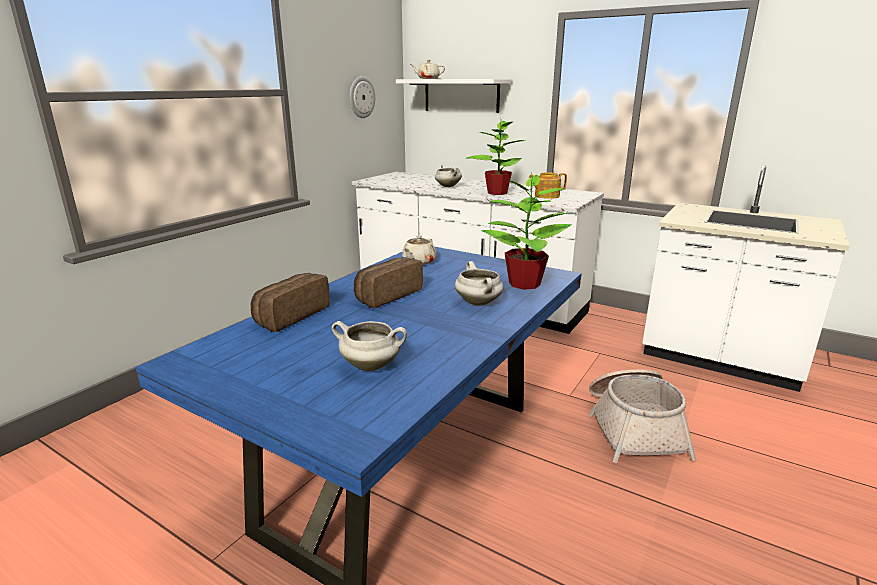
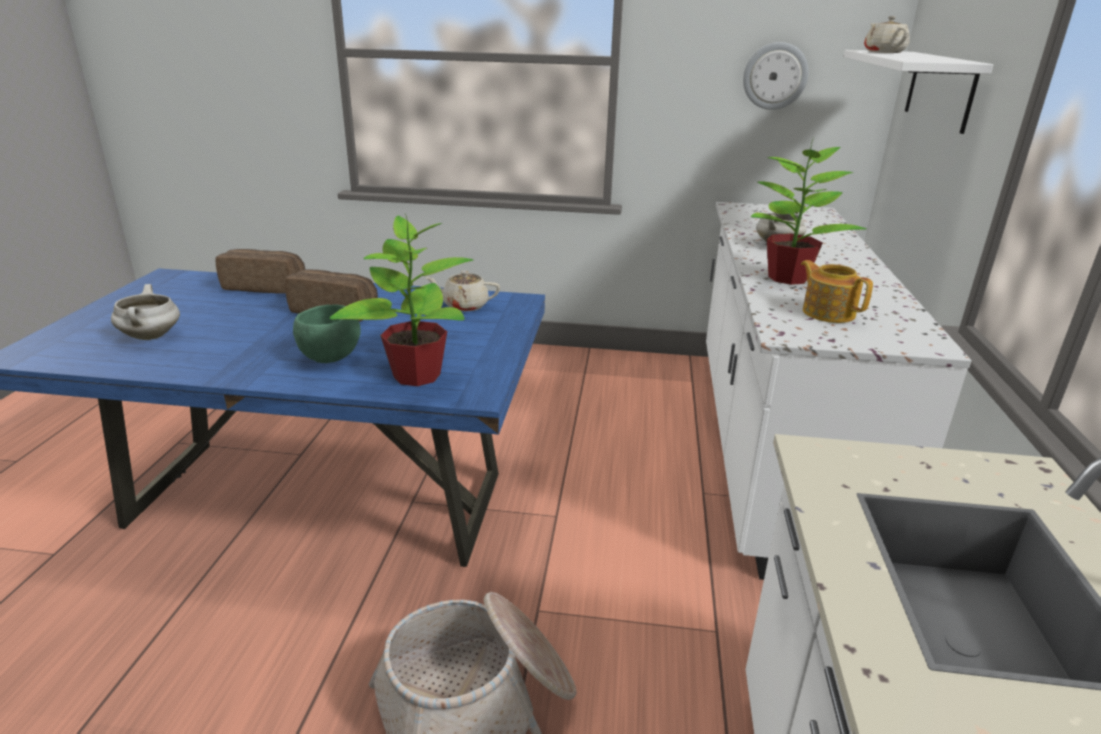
camera: 65 degrees right, 5 degrees up
white cooking pot [455,261,504,306] -> green bowl [293,304,361,363]

